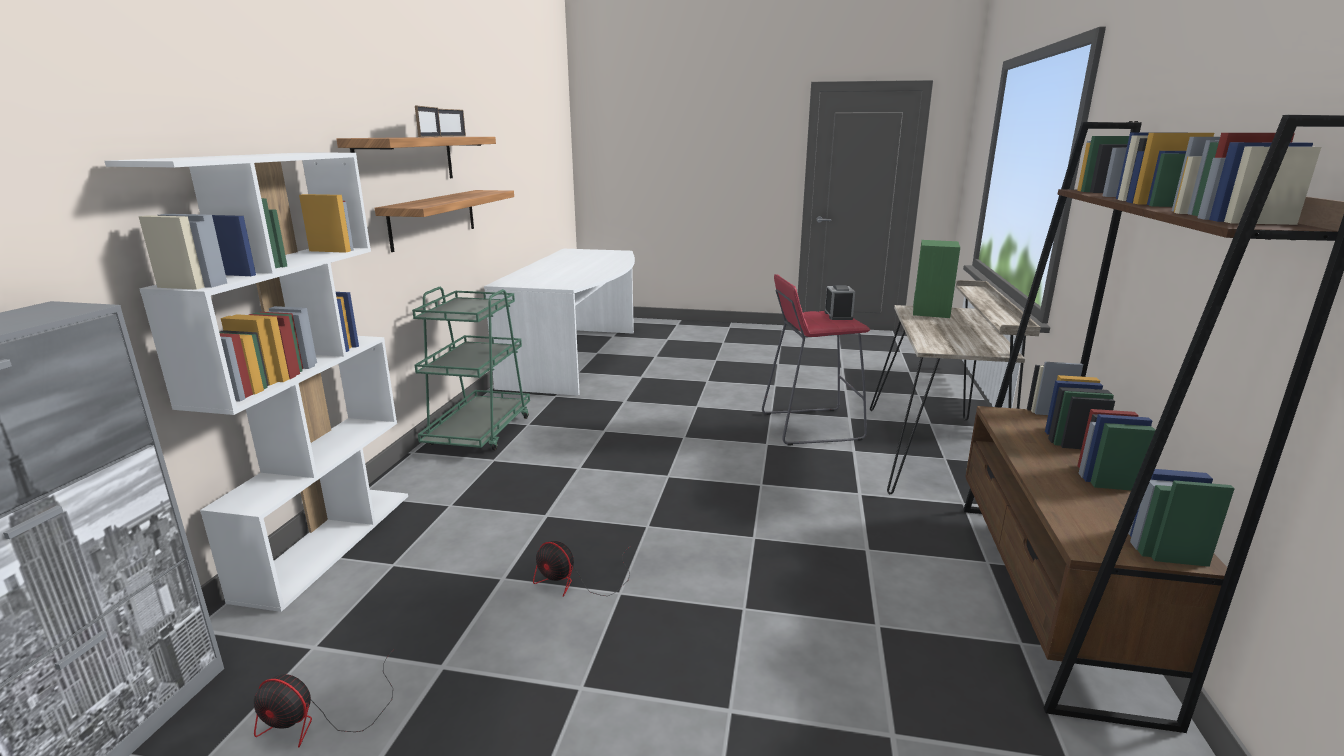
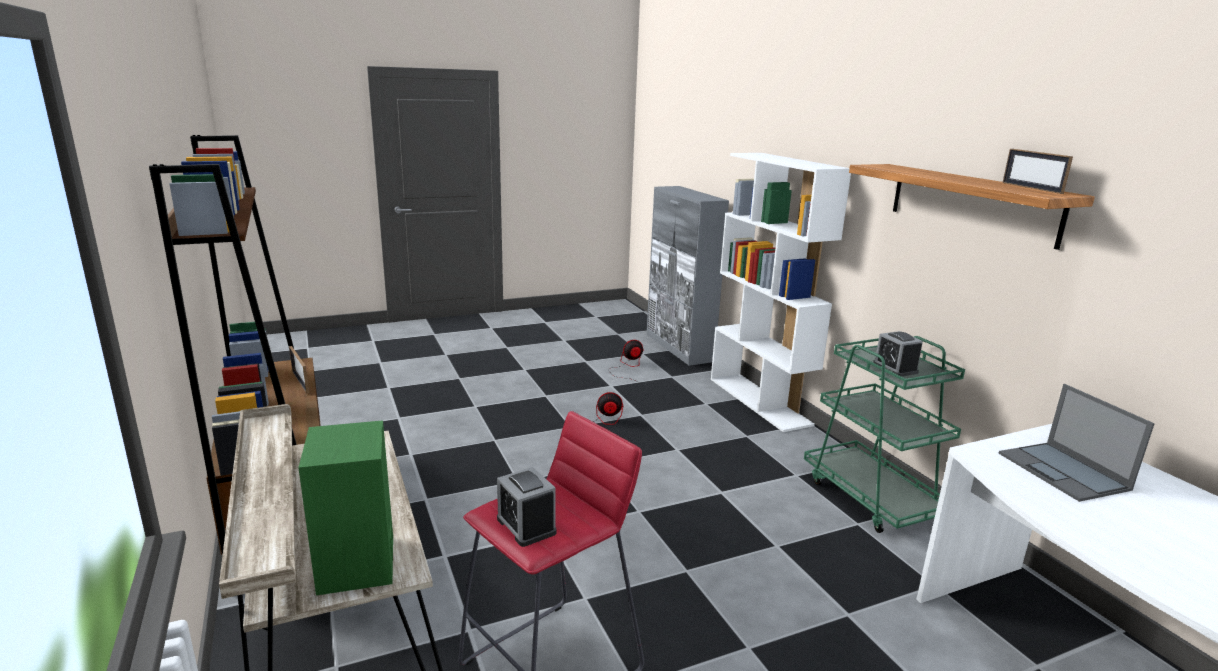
camera: 145 degrees right, 0 degrees up
shelf [375,190,514,252] -> none
picture frame [415,106,441,137] -> picture frame moved to [289,346,309,394]
none -> alarm clock [873,331,923,377]
none -> laptop [999,384,1155,502]

